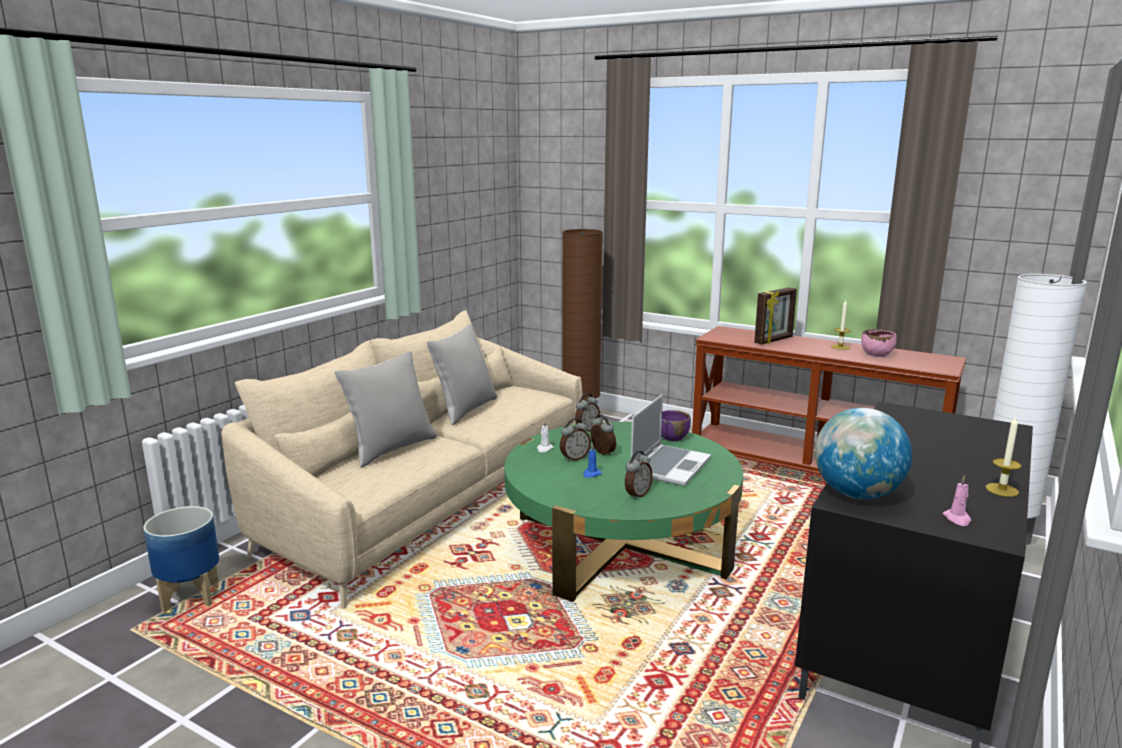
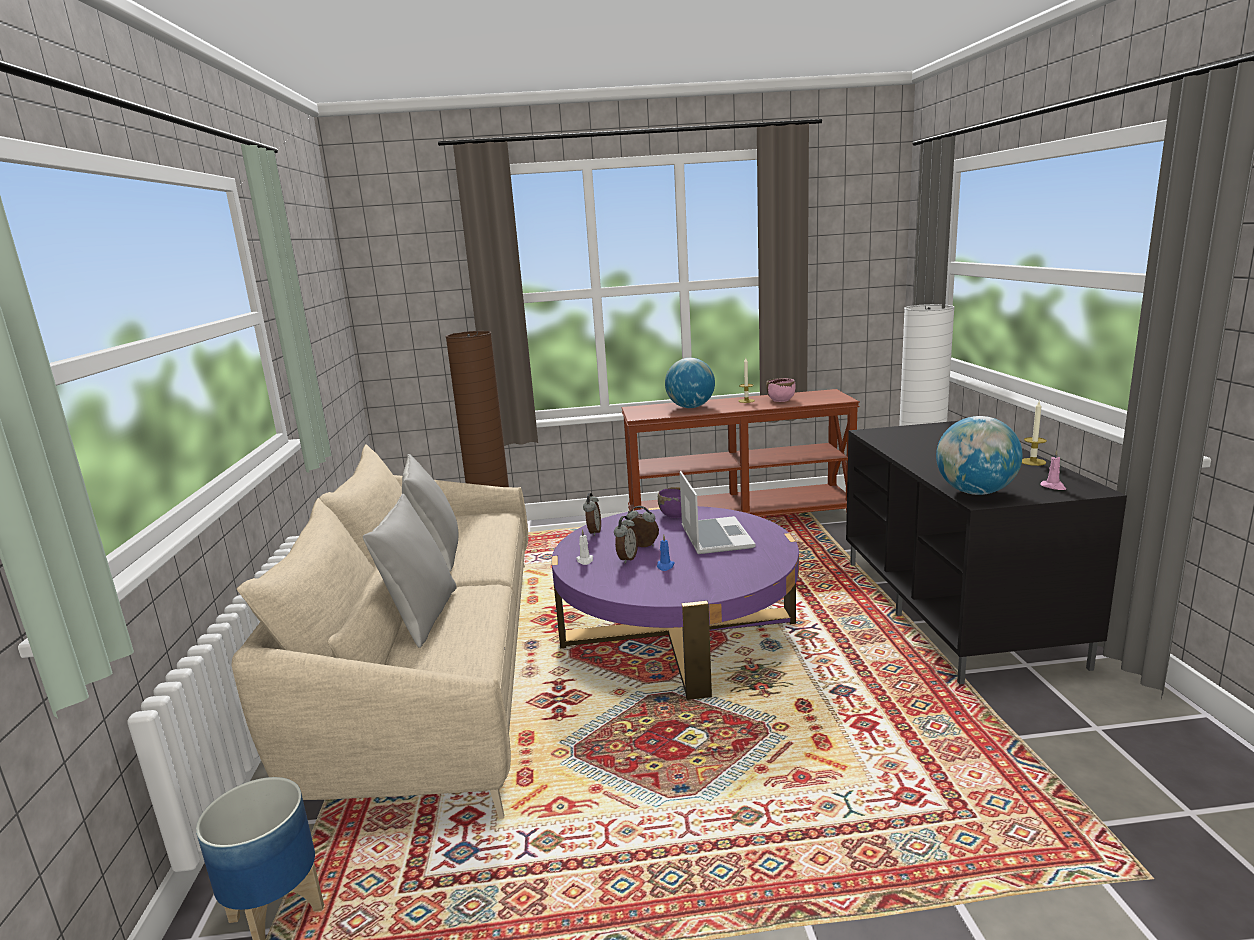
camera: 35 degrees left, 0 degrees up
green coffee table [504,422,743,602] -> purple coffee table [552,506,799,700]
alarm clock [625,451,653,500] -> none
picture frame [754,287,797,345] -> globe [665,358,715,408]

